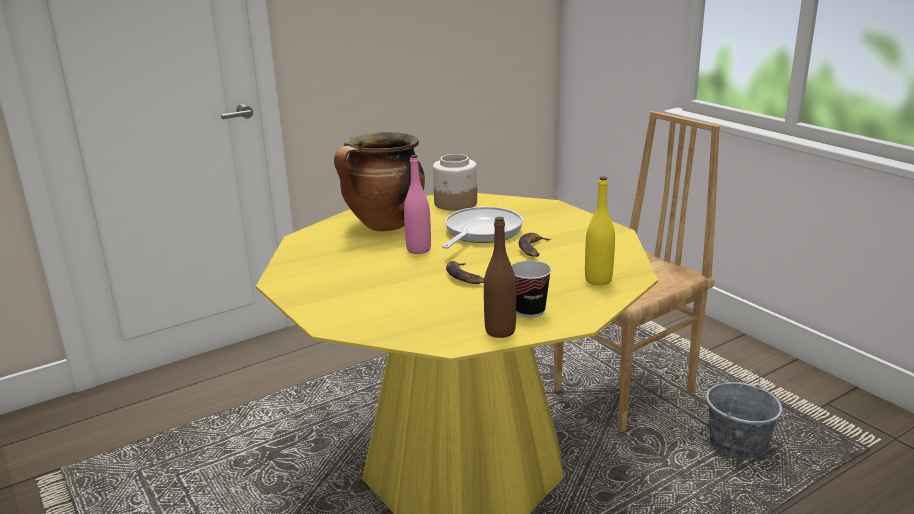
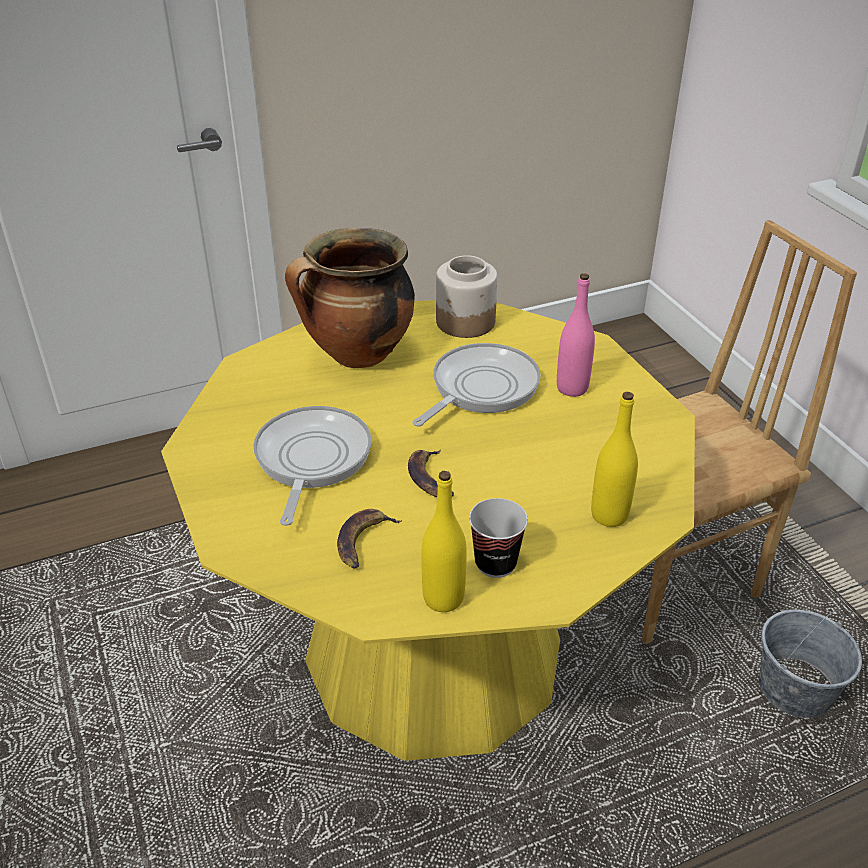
camera: 10 degrees right, 15 degrees up
pink bottle [404,155,431,254] -> pink bottle moved to [557,273,595,397]
brown bottle [484,217,516,338] -> yellow bottle [421,471,467,612]
banana [519,233,551,257] -> banana moved to [337,509,402,569]
none -> frying pan [253,406,371,526]

